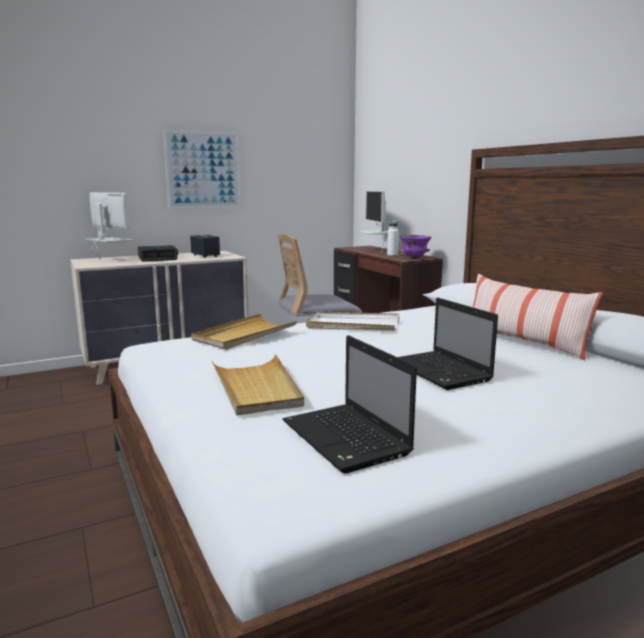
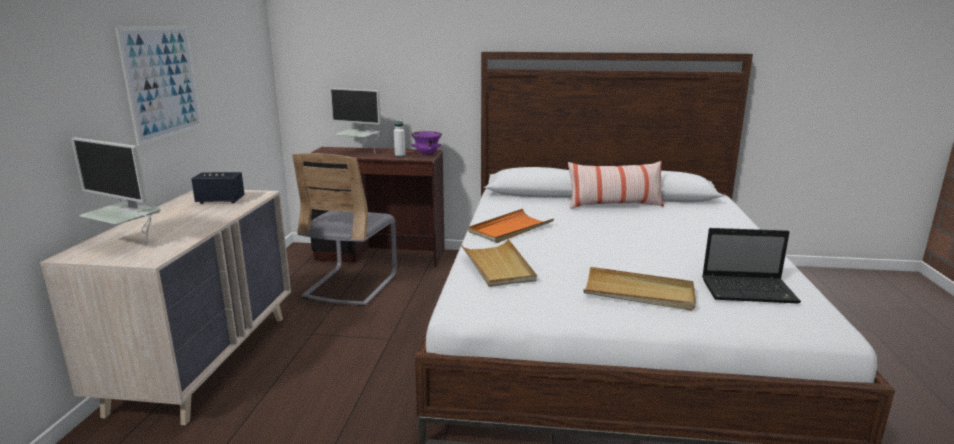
camera: 55 degrees left, 5 degrees up
monitor [86,192,134,261] -> monitor turned 135 degrees counterclockwise [71,137,161,248]
alarm clock [138,245,178,262] -> none
white tray [306,311,400,331] -> orange tray [468,209,554,243]
laptop [398,298,498,390] -> none

